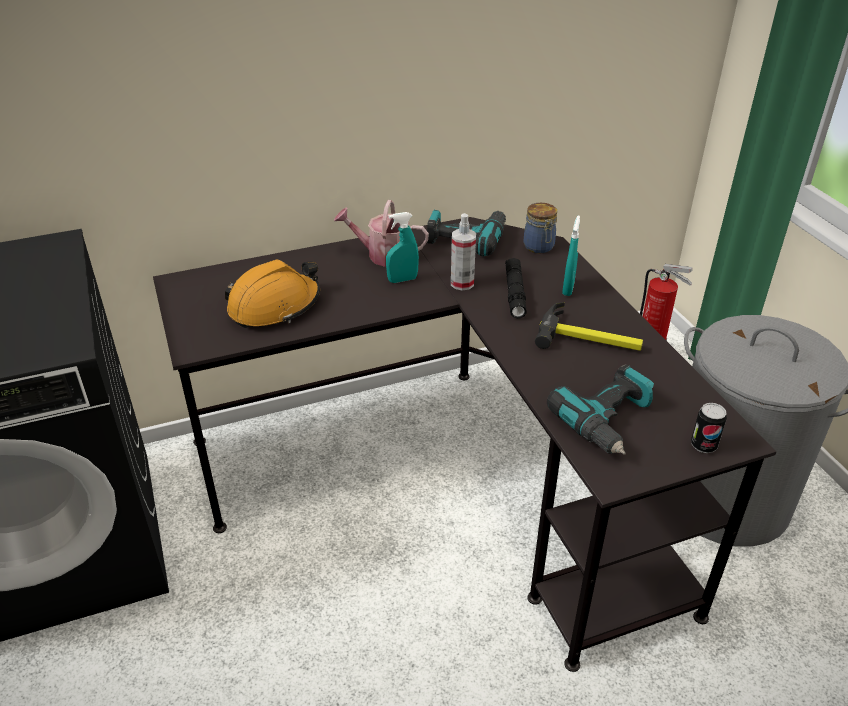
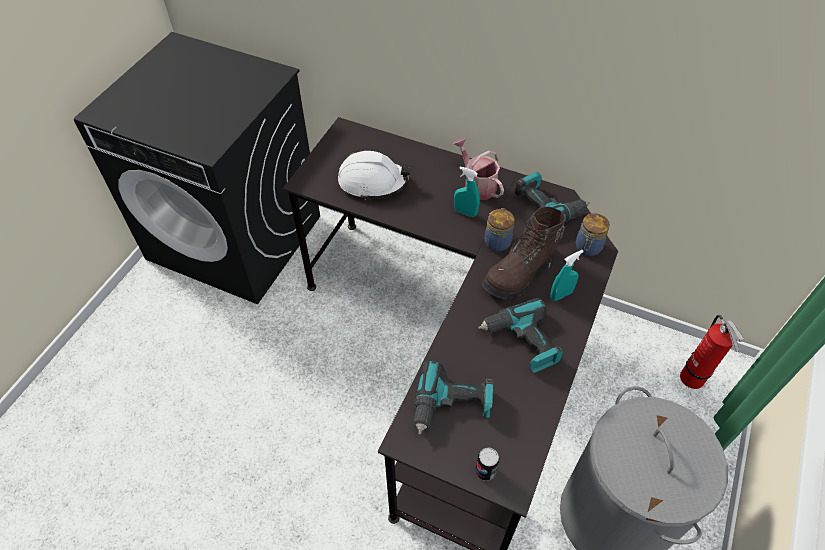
camera: 45 degrees right, 15 degrees up
orange hard hat [225,259,320,328] -> white hard hat [338,151,411,200]
spray bottle [451,213,476,291] -> jar [485,208,514,251]
black flashlight [505,258,526,319] -> brown boot [482,206,568,299]
hammer [535,302,643,351] -> power drill [478,298,564,373]

